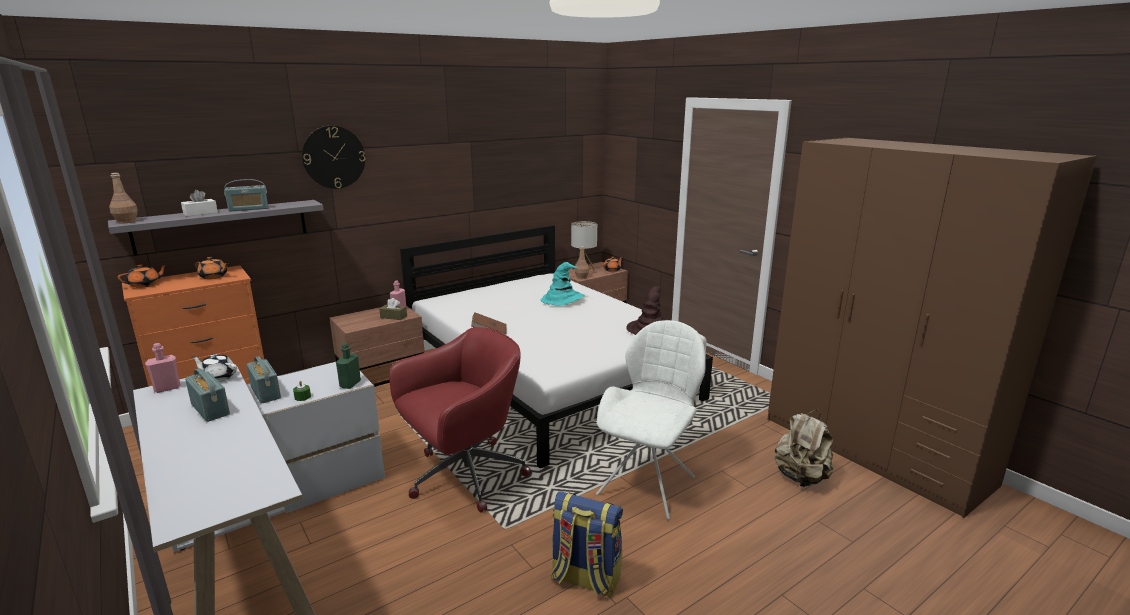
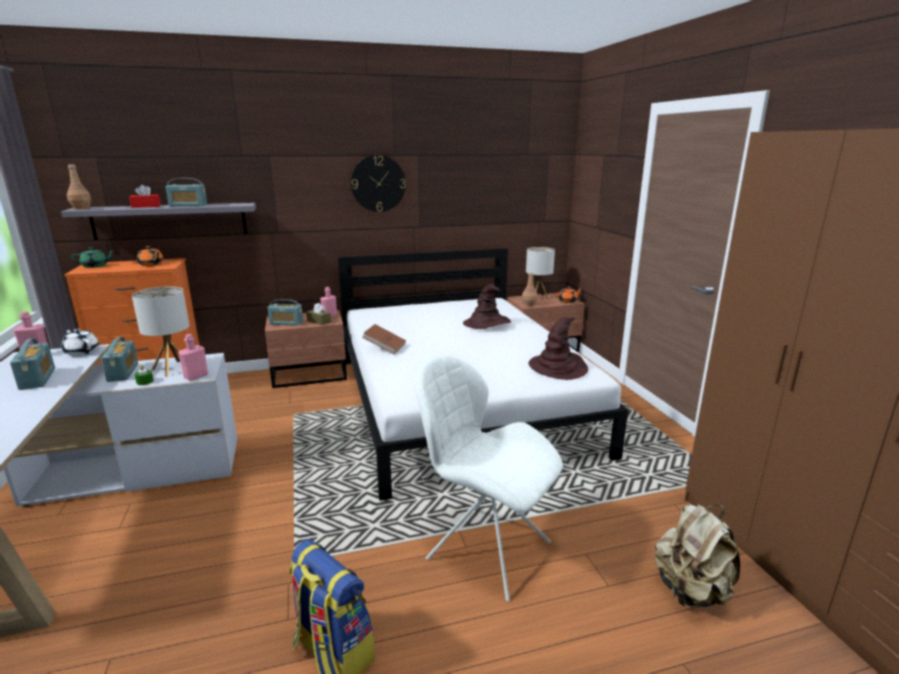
camera: 20 degrees right, 0 degrees up
orange teapot [118,264,168,288] -> green teapot [71,247,115,268]
white tissue box [181,190,218,216] -> red tissue box [129,185,161,208]
wall clock [302,126,366,189] -> wall clock moved to [351,155,406,212]
green bottle [336,343,361,389] -> pink bottle [178,334,208,381]
red office chair [389,327,531,512] -> none
turquoise hat [540,262,585,305] -> brown hat [463,284,511,329]
white chair [596,320,706,520] -> white chair turned 105 degrees counterclockwise [415,355,563,602]
none -> table lamp [132,287,190,377]
none -> radio [268,299,303,326]

